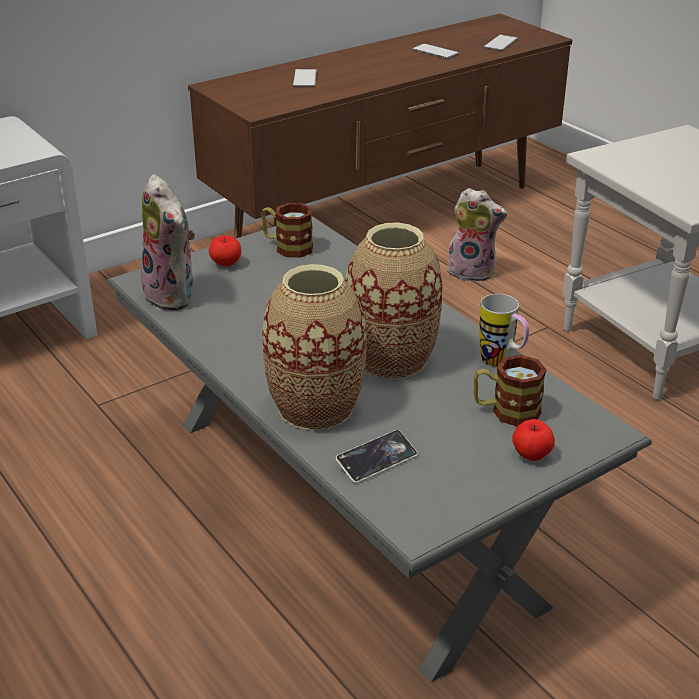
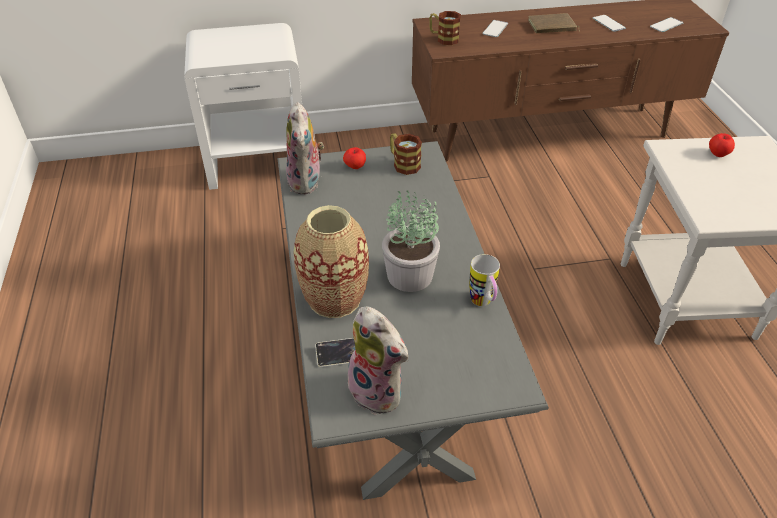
camera: 25 degrees right, 10 degrees up
vase [345,223,442,379] -> potted plant [382,190,440,292]
plush toy [445,188,507,282] -> plush toy moved to [348,306,408,415]
mug [474,355,547,426] -> mug moved to [429,11,461,45]
apple [512,419,555,461] -> apple moved to [709,133,735,157]
none -> brown book [528,13,580,33]

